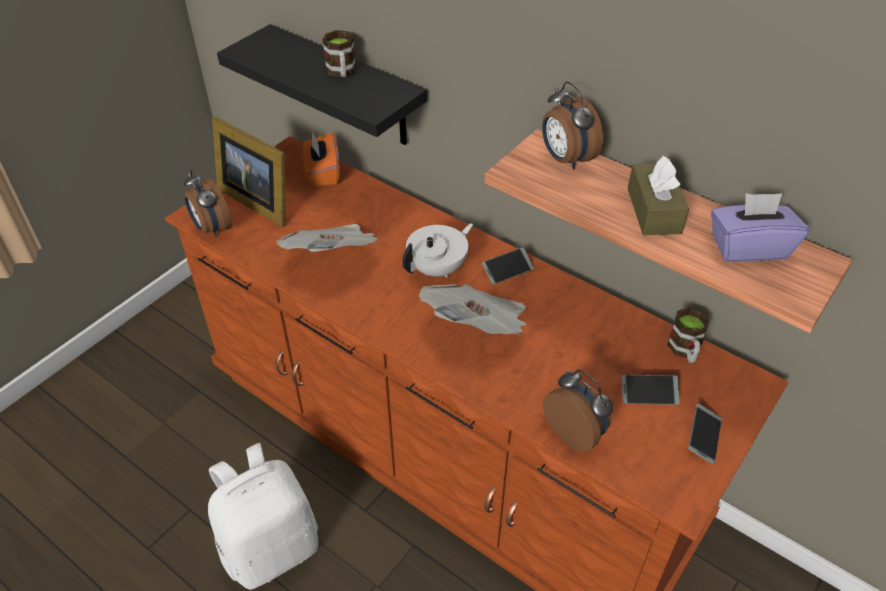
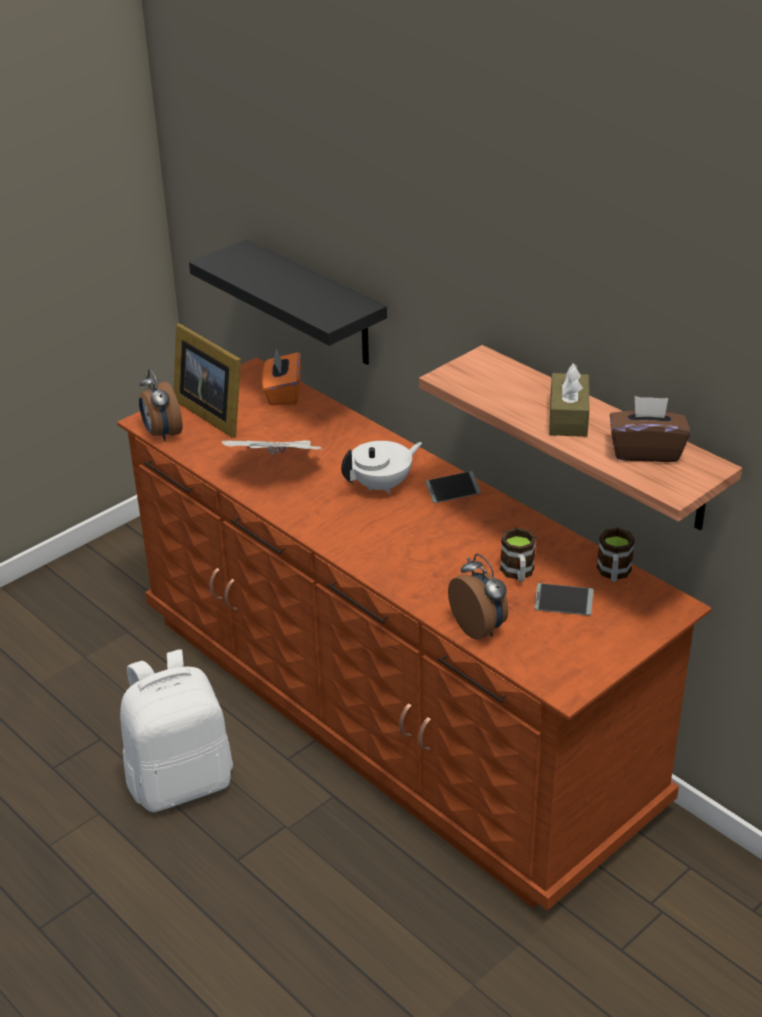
camera: 10 degrees right, 10 degrees down
mug [322,30,356,77] -> mug moved to [500,528,536,582]
newspaper [419,284,527,334] -> none
alarm clock [542,81,603,170] -> none
phone [688,403,722,464] -> none
purple tissue box [711,193,809,262] -> brown tissue box [610,396,690,462]

